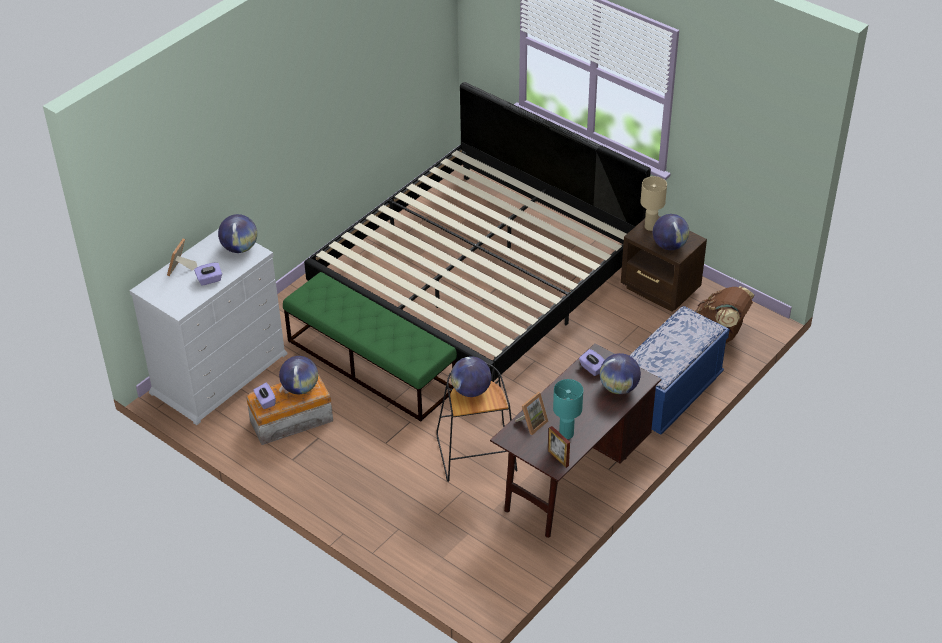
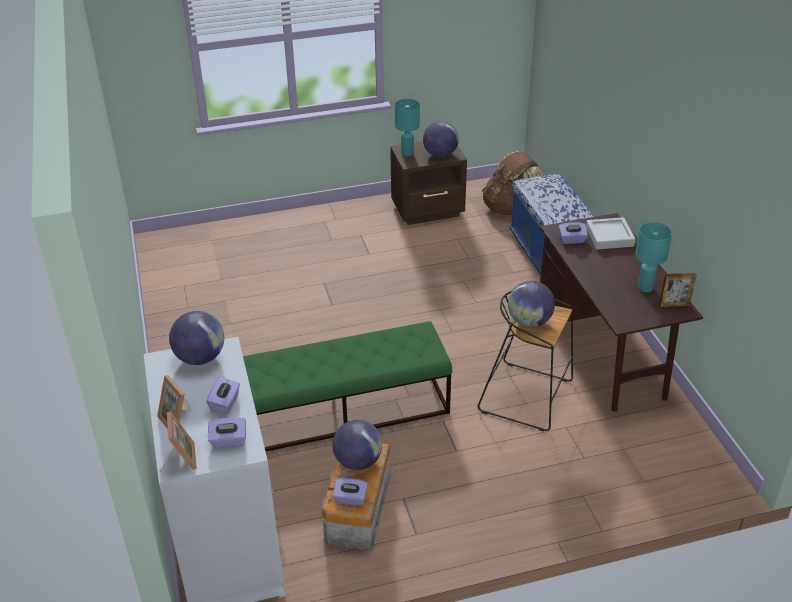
camera: 55 degrees left, 5 degrees down
bed [304,82,651,382] -> none
picture frame [515,392,548,435] -> picture frame moved to [160,411,197,472]
globe [600,353,641,394] -> grey tray [586,217,636,249]
beige table lamp [640,176,667,231] -> turquoise table lamp [395,99,420,156]
none -> purple tissue box [208,417,246,449]

